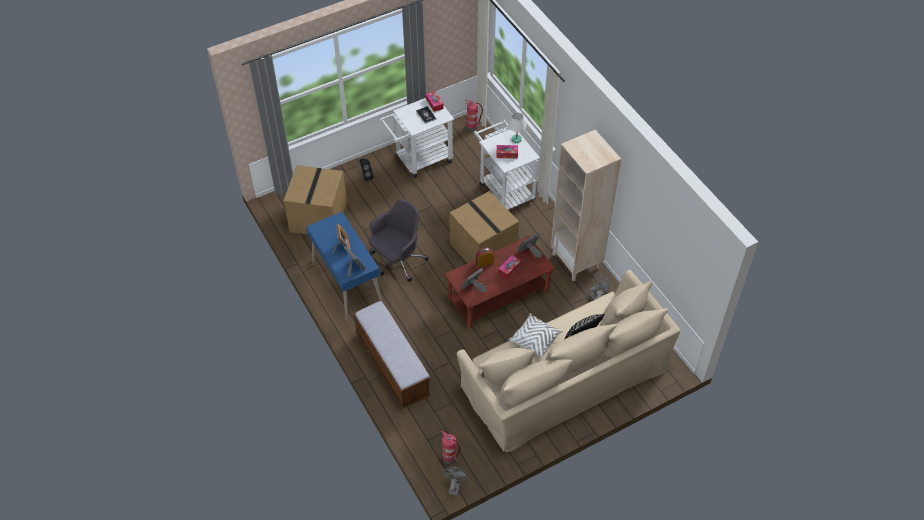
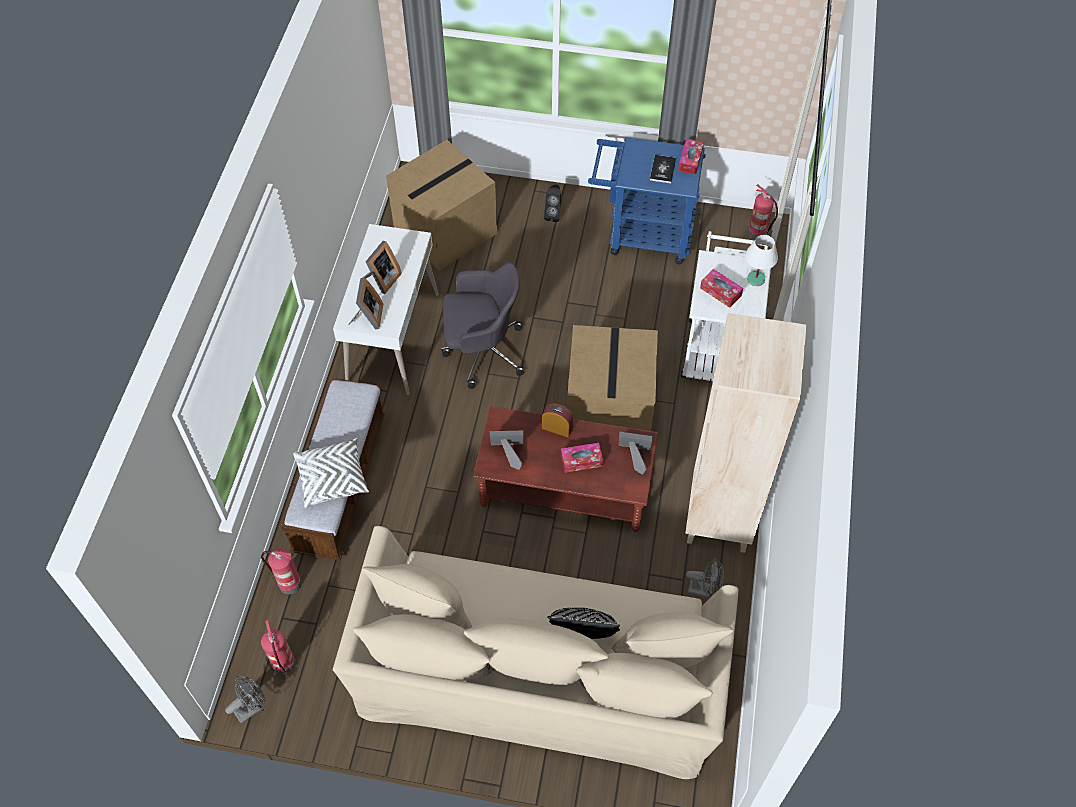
camera: 40 degrees right, 5 degrees up
blue desk [306,212,383,320] -> white desk [333,224,439,395]
white cart [379,98,454,178] -> blue cart [588,137,706,265]
white pillow [508,313,562,358] -> white pillow moved to [293,438,369,508]
none -> fire extinguisher [261,548,301,594]

